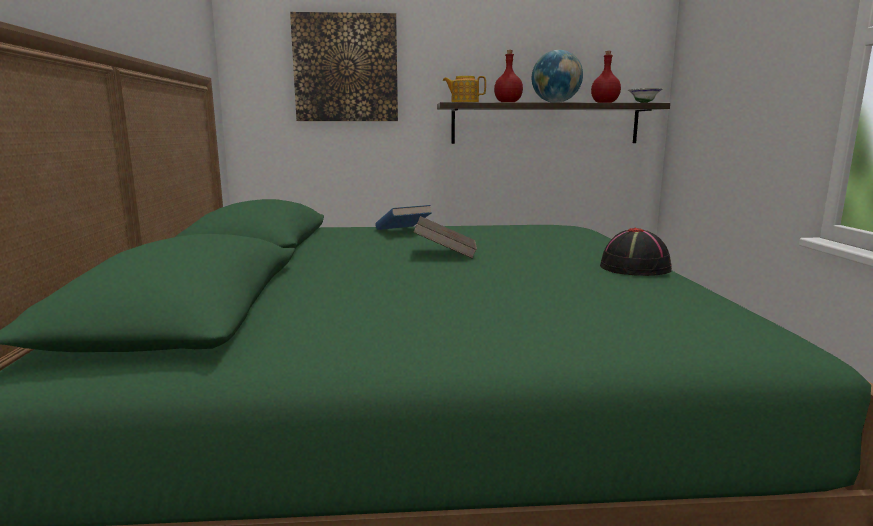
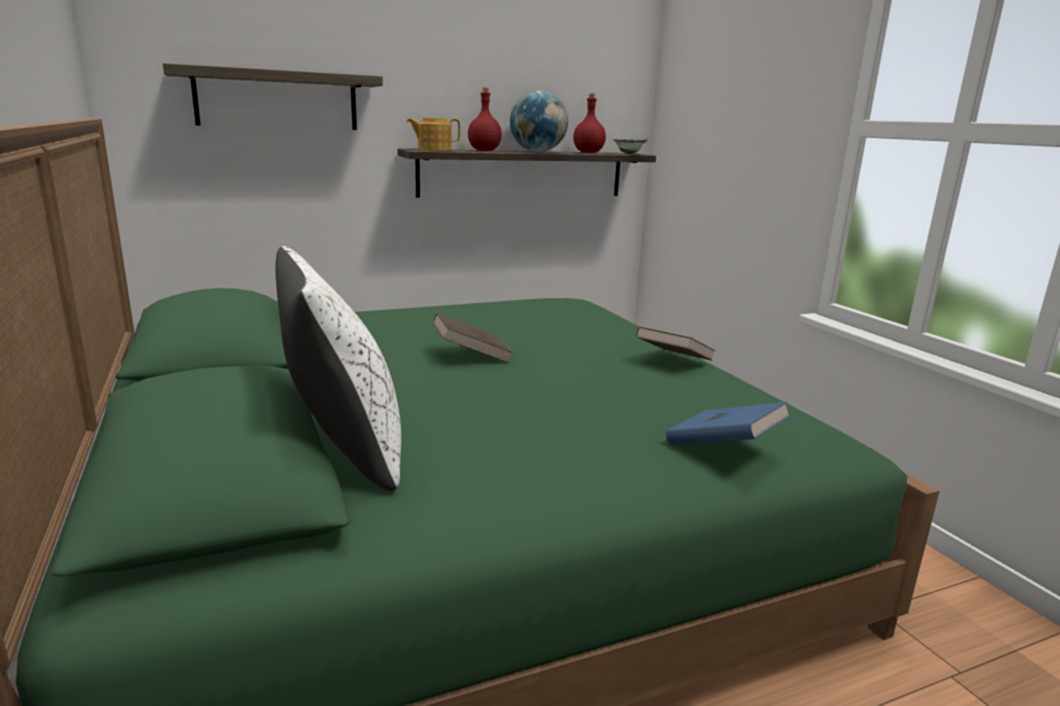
camera: 20 degrees left, 5 degrees up
picture [290,12,398,121] -> shelf [163,63,383,130]
blue book [375,205,432,230] -> blue book moved to [666,402,791,445]
black hat [600,228,672,276] -> brown book [636,327,715,361]
none -> white pillow [276,246,401,491]

